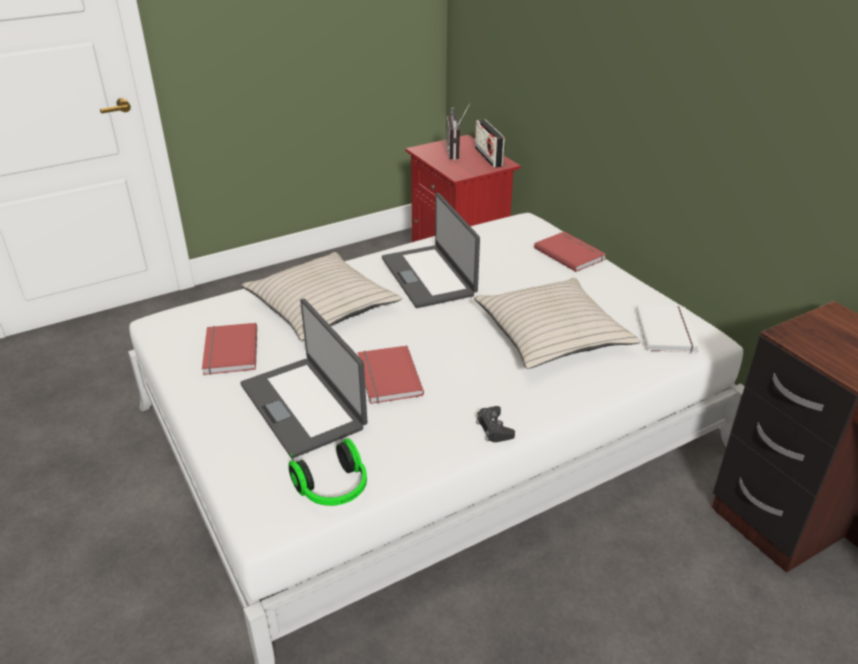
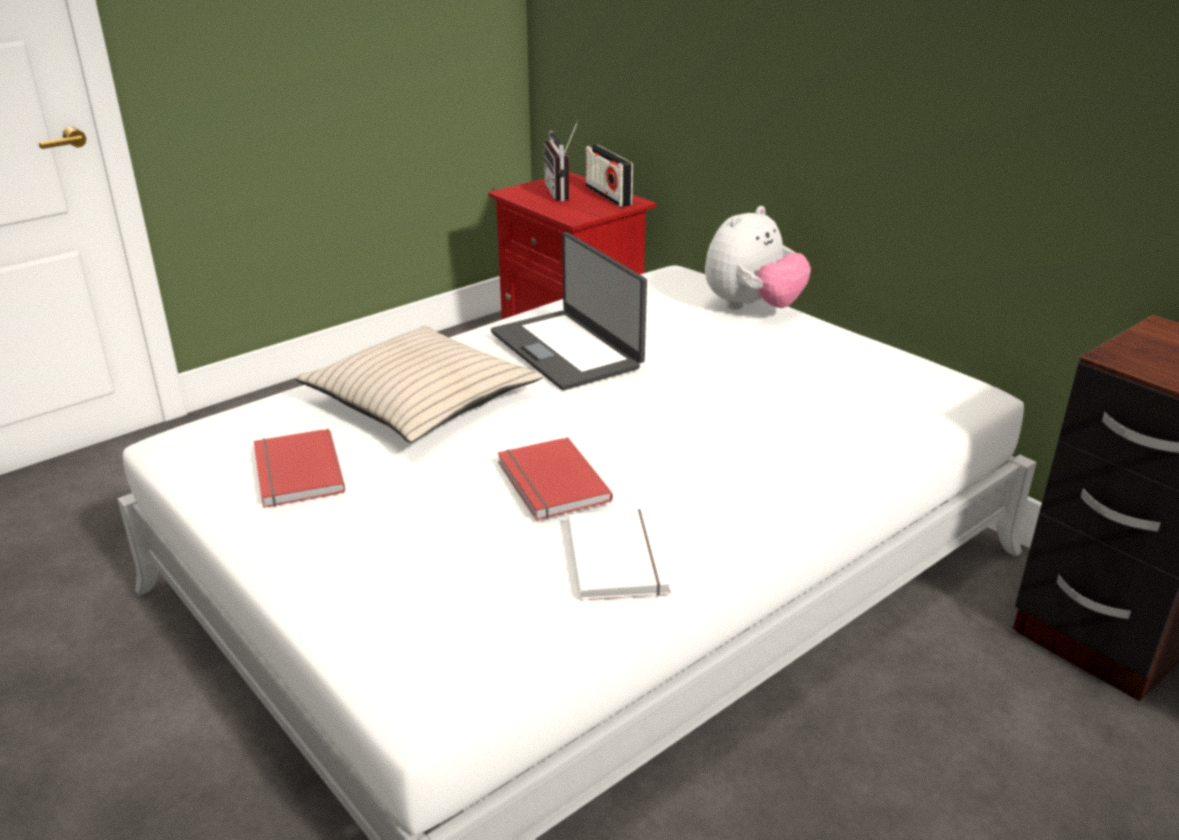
camera: 10 degrees left, 5 degrees down
laptop [240,299,368,458] -> none
headphones [288,438,367,506] -> none
beige pillow [474,278,641,369] -> none
black game controller [476,406,515,442] -> none
red book [534,232,606,272] -> plush toy [705,206,811,310]
white book [636,305,700,353] -> white book moved to [568,509,671,600]

